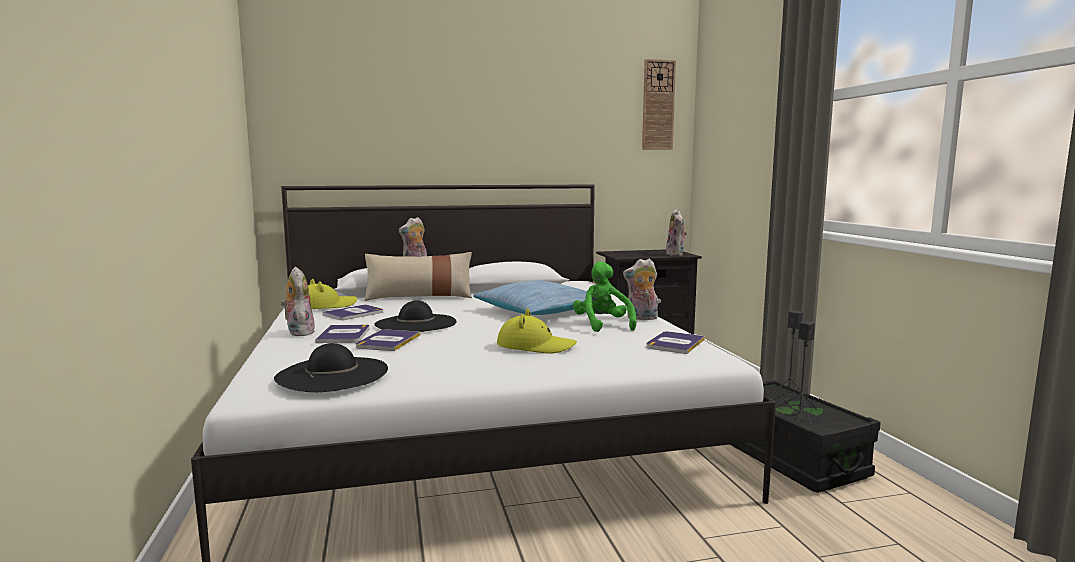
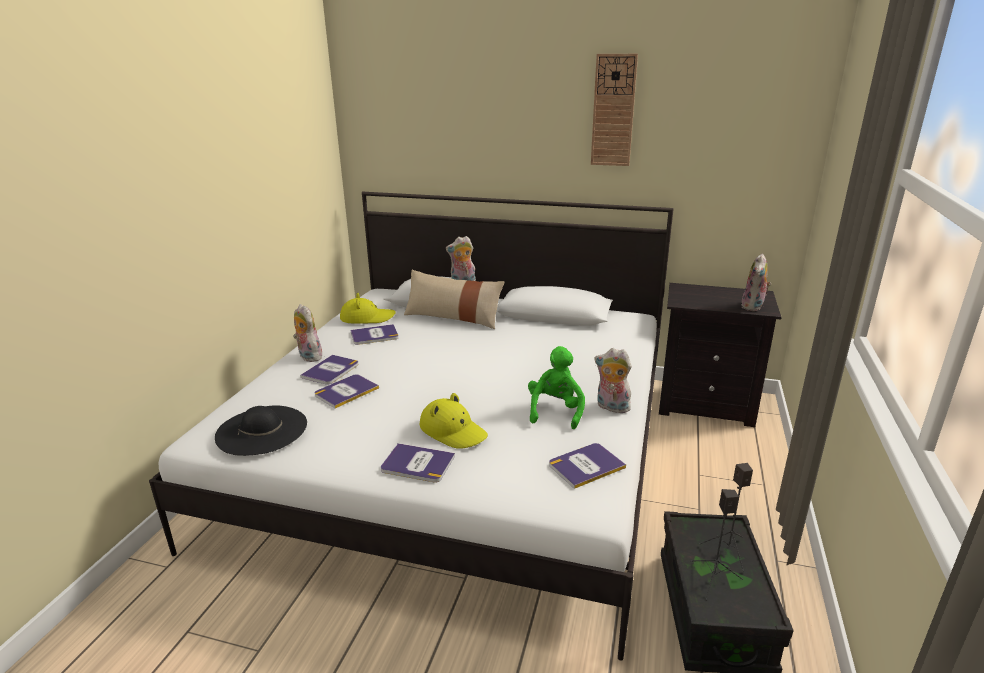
camera: 30 degrees right, 15 degrees up
plush toy [281,267,315,336] -> plush toy turned 45 degrees counterclockwise [293,304,322,362]
black hat [374,300,456,332] -> none
pillow [473,280,587,315] -> none
wall clock [642,59,676,150] -> wall clock moved to [591,54,638,166]
none -> book [381,443,455,483]

